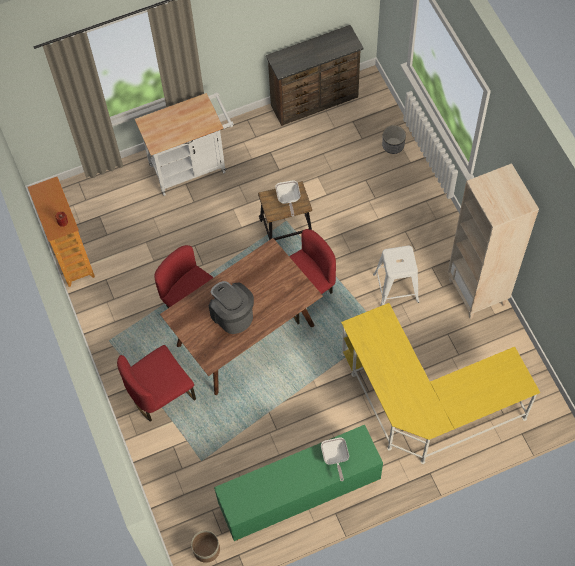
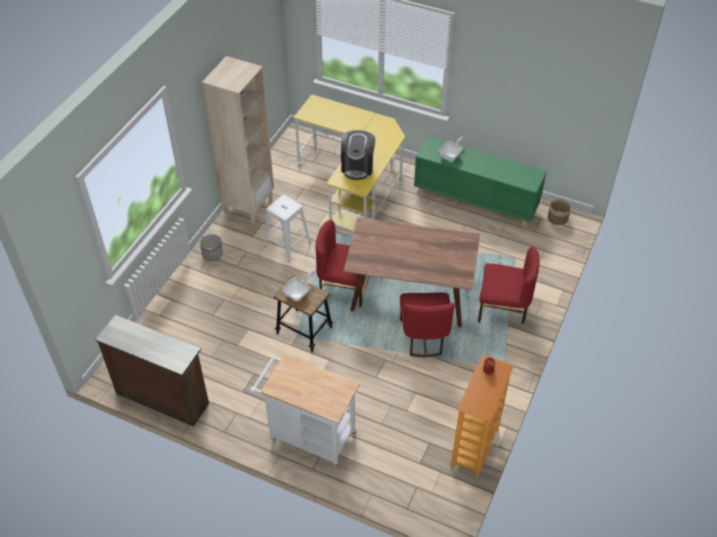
camera: 135 degrees left, 15 degrees down
coffee machine [209,281,254,334] -> coffee machine moved to [341,130,375,180]
planter [382,125,406,154] -> planter moved to [200,234,223,261]

